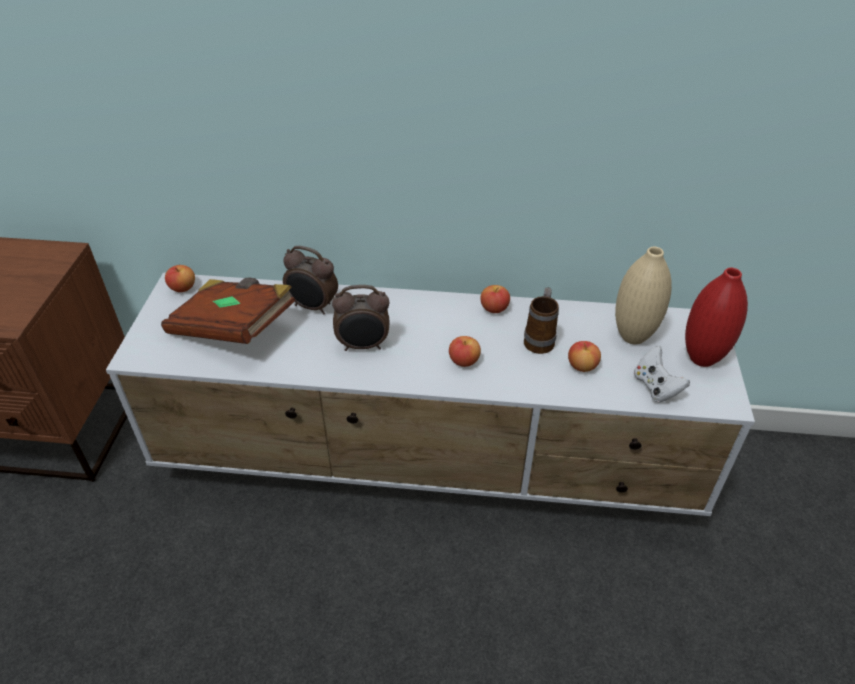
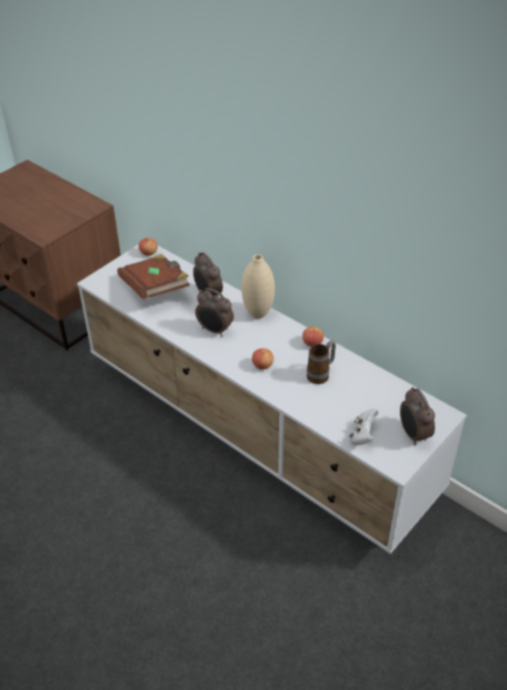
camera: 35 degrees right, 0 degrees up
apple [568,341,601,372] -> none
beige vase [615,247,672,345] -> beige vase moved to [242,254,275,319]
red vase [685,268,748,367] -> alarm clock [400,387,435,445]

